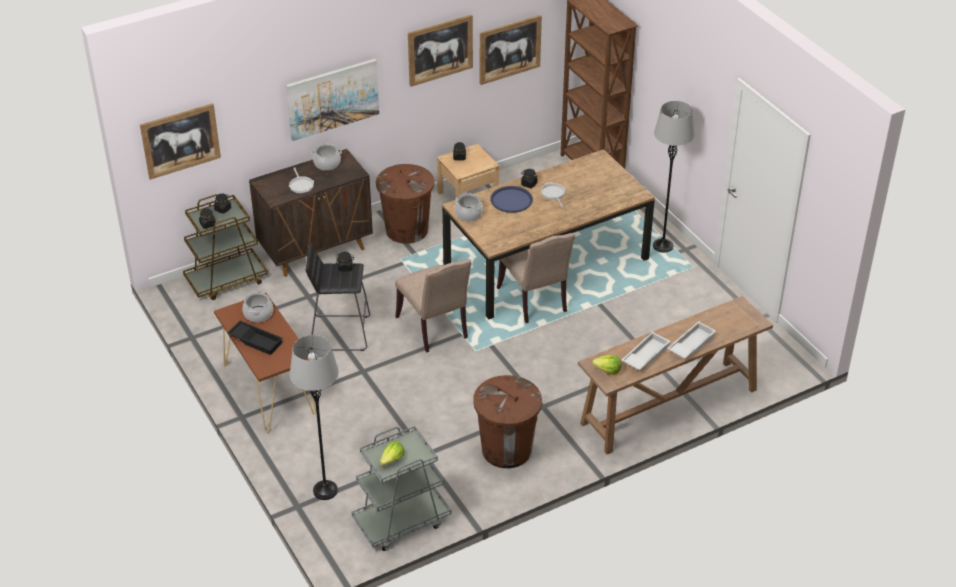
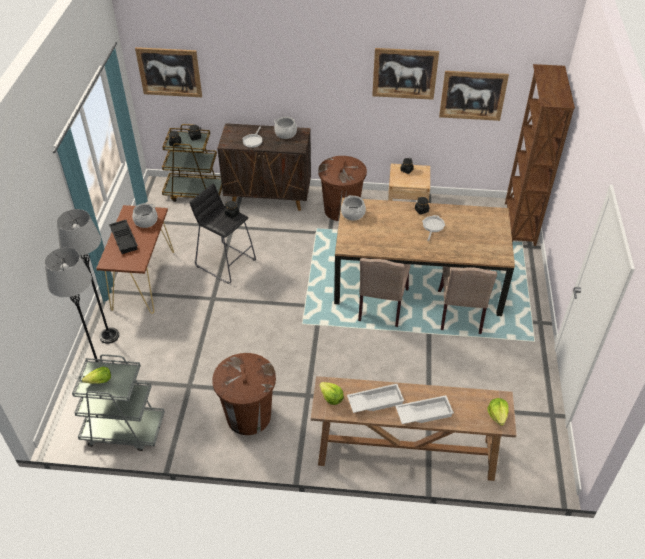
camera: 35 degrees right, 5 degrees up
picture [286,59,379,141] -> none
beige chair [395,259,472,353] -> beige chair moved to [438,267,497,334]
blue tray [490,186,533,213] -> none
grey floor lamp [653,101,695,253] -> grey floor lamp moved to [57,209,119,344]
none -> lettuce [487,398,509,426]

